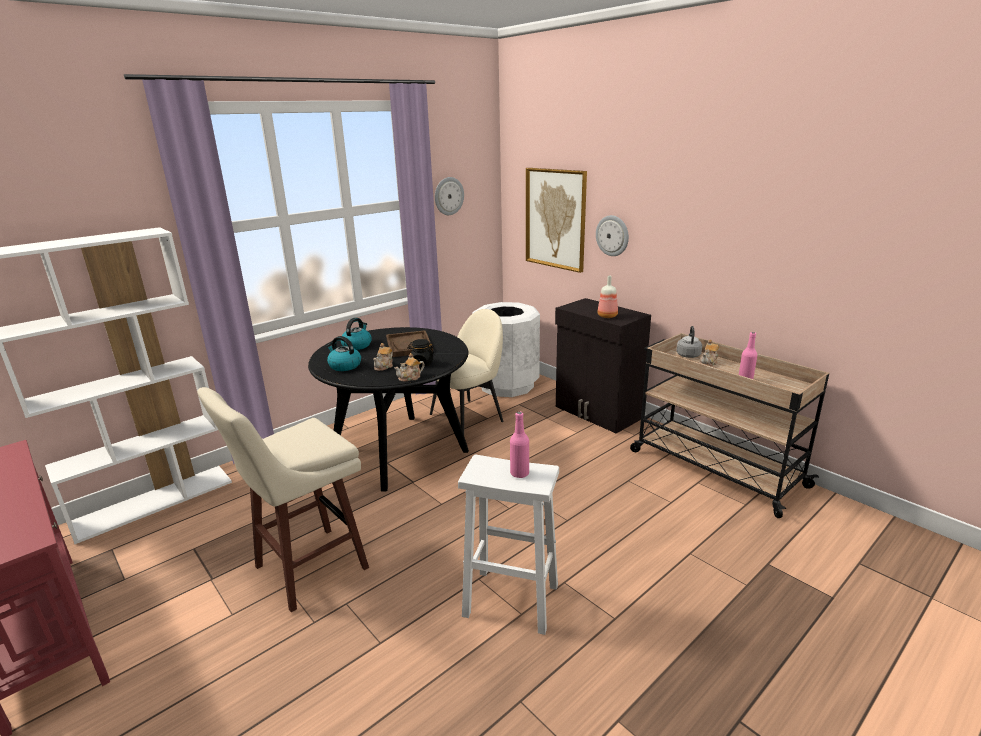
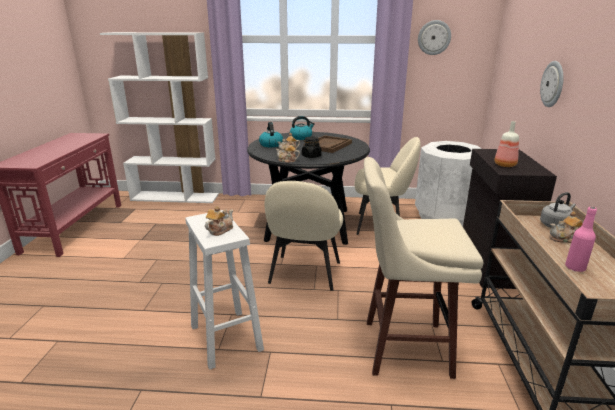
camera: 45 degrees right, 0 degrees up
beige stool [197,387,369,612] -> beige stool moved to [364,157,484,379]
pink bottle [510,411,529,478] -> teapot [205,206,233,236]
picture [526,168,587,273] -> none
none -> beige chair [265,181,343,291]

